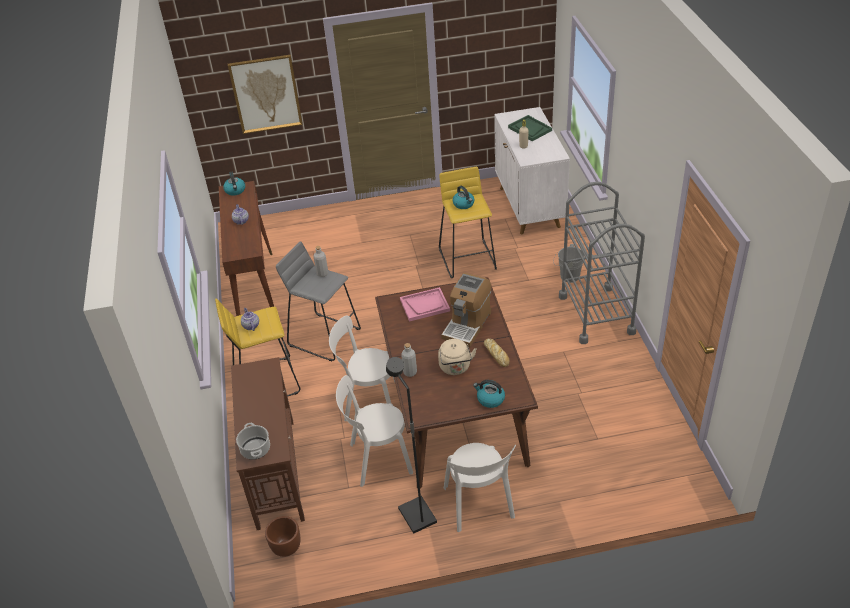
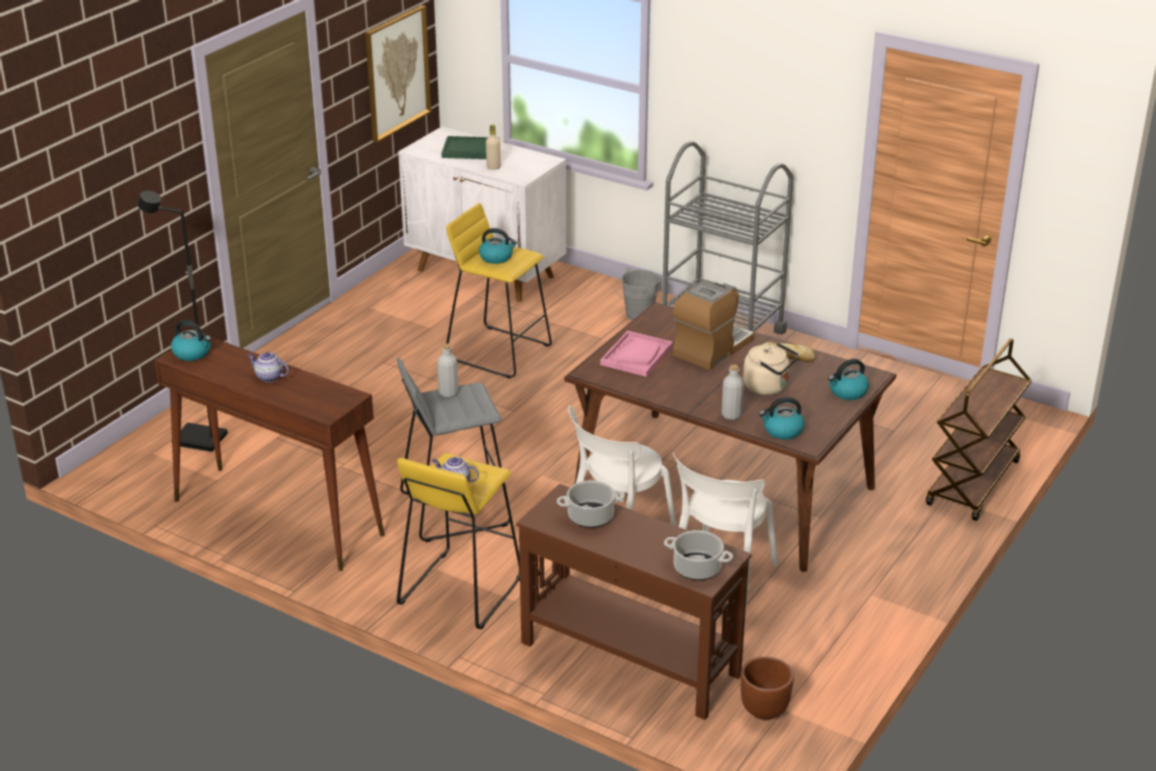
camera: 50 degrees left, 10 degrees down
picture [228,55,303,134] -> picture moved to [365,5,431,142]
black floor lamp [386,357,437,534] -> black floor lamp moved to [138,191,228,452]
coffee machine [441,273,491,347] -> coffee machine turned 120 degrees counterclockwise [673,281,754,370]
white chair [444,443,516,532] -> none
none -> cooking pot [557,480,625,528]
none -> kettle [759,397,805,439]
none -> brown cart [926,338,1032,521]

